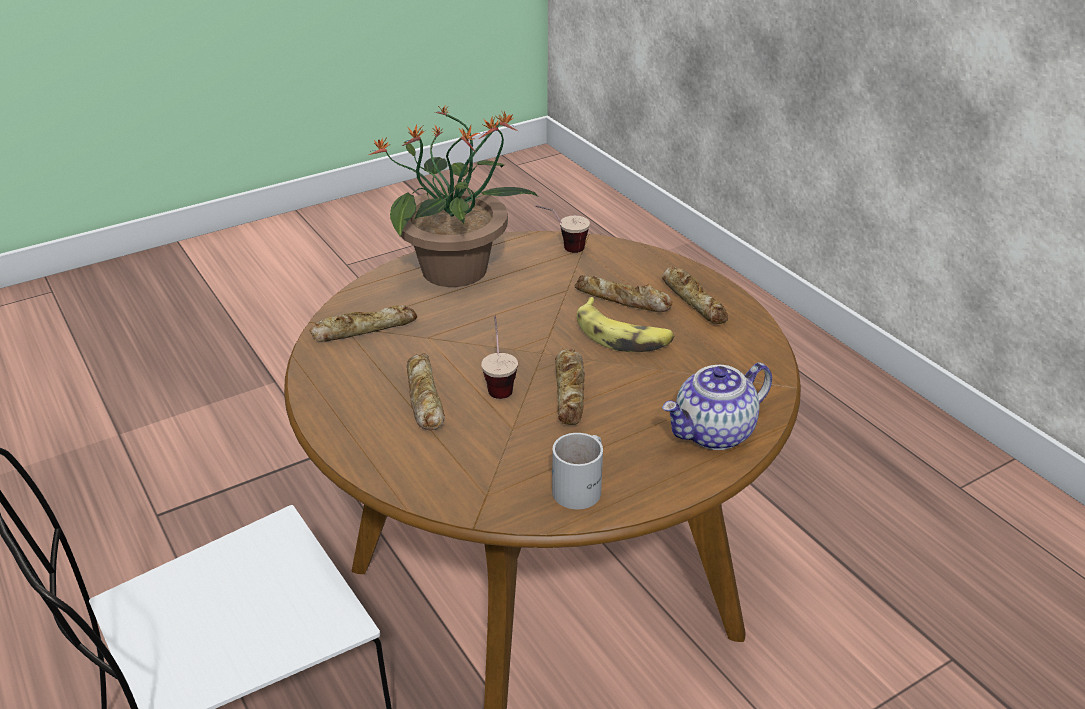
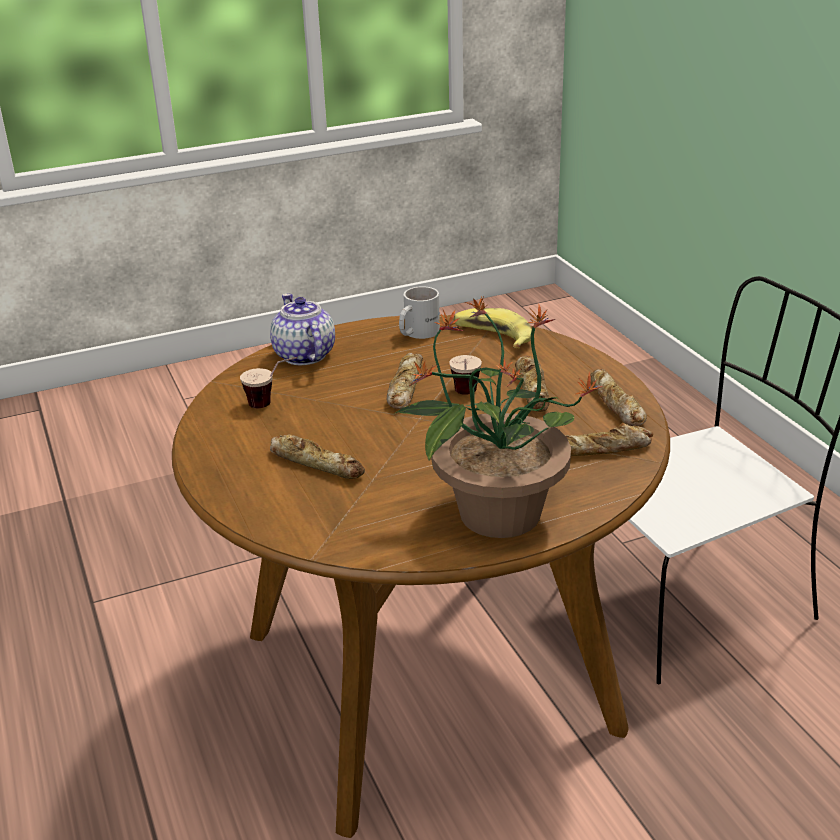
camera: 170 degrees left, 5 degrees down
cup [535,205,590,253] -> cup moved to [240,357,297,408]
banana [577,297,674,352] -> banana moved to [453,308,532,349]
bread [662,267,728,324] -> bread moved to [590,369,647,426]
teapot [662,362,772,450] -> teapot turned 90 degrees counterclockwise [270,294,335,365]

